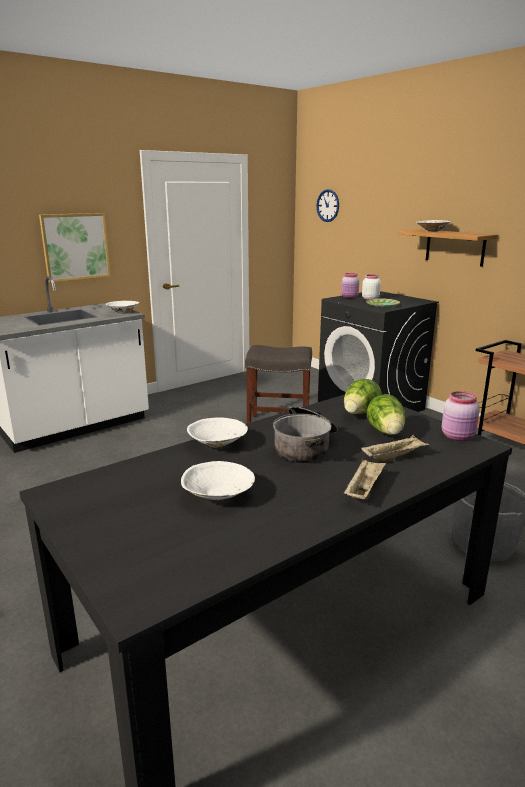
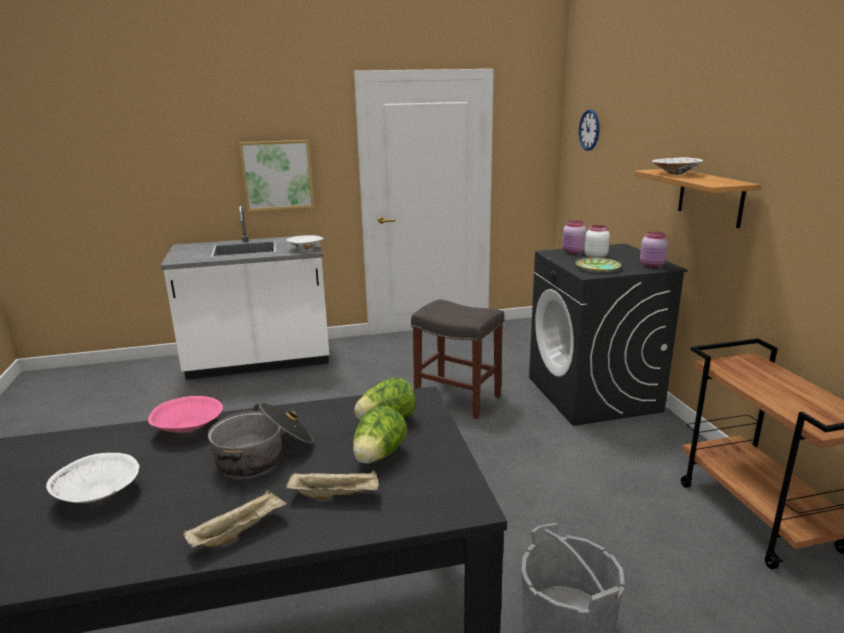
camera: 25 degrees right, 0 degrees up
white bowl [187,418,248,447] -> pink bowl [148,396,223,433]
pink jar [442,391,480,441] -> pink jar moved to [640,232,668,268]

